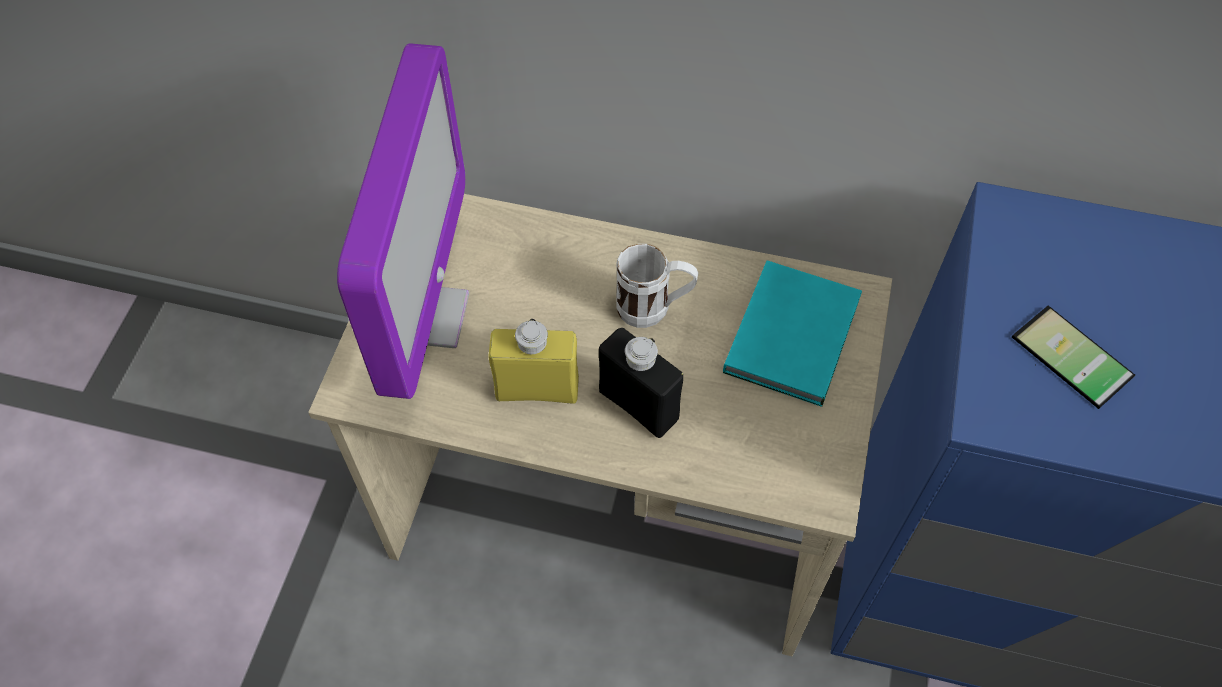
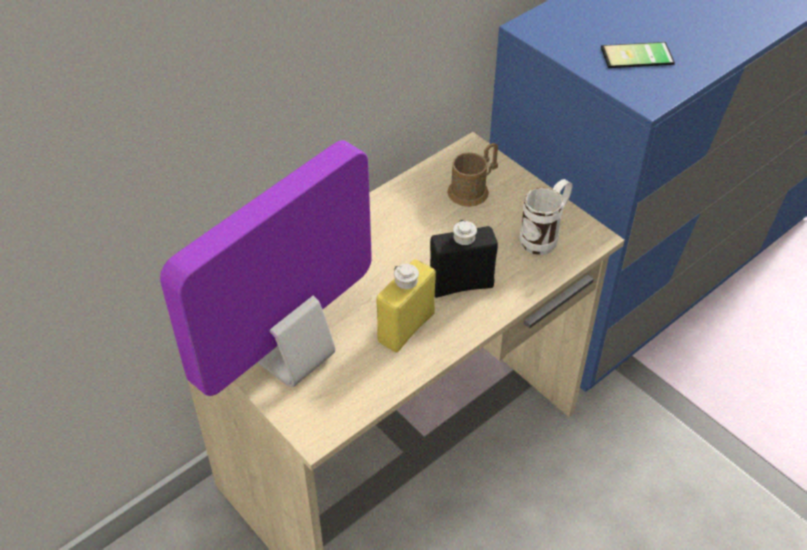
camera: 55 degrees left, 10 degrees down
monitor [337,43,469,399] -> monitor turned 90 degrees counterclockwise [160,140,371,396]
white mug [616,244,698,328] -> white mug moved to [520,179,573,255]
turquoise book [723,260,862,407] -> brown mug [447,143,498,207]

